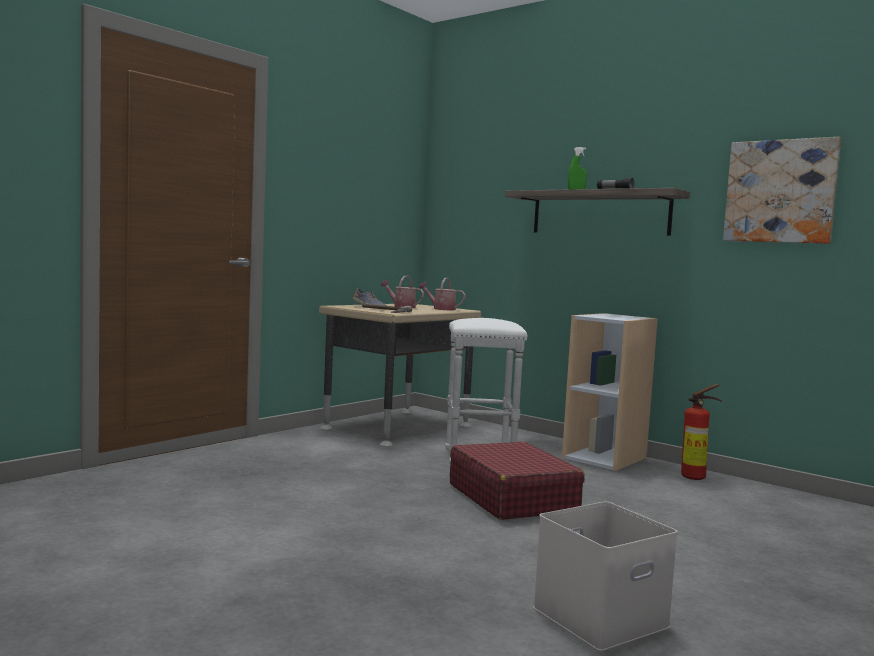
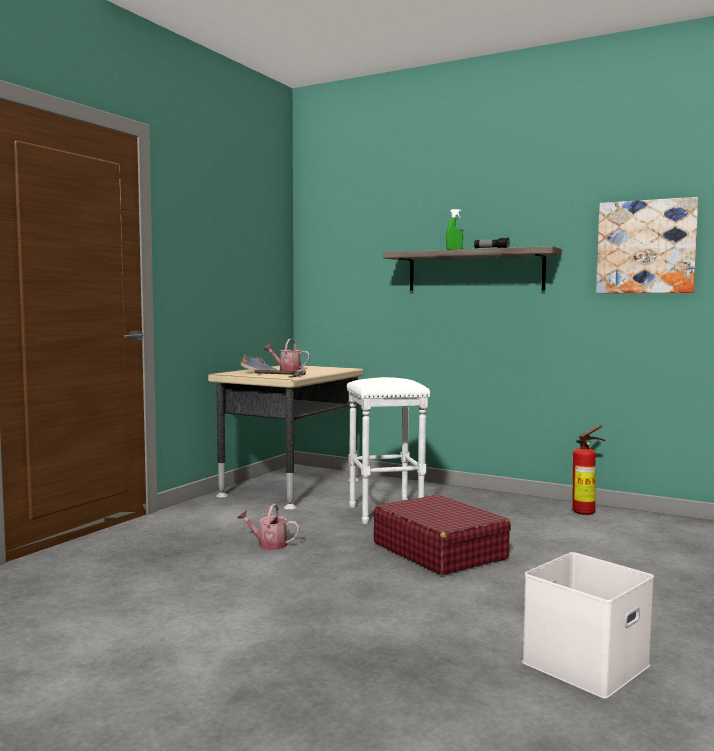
camera: 10 degrees left, 0 degrees up
watering can [418,278,466,310] -> watering can moved to [237,504,300,550]
bookcase [562,313,658,471] -> none

